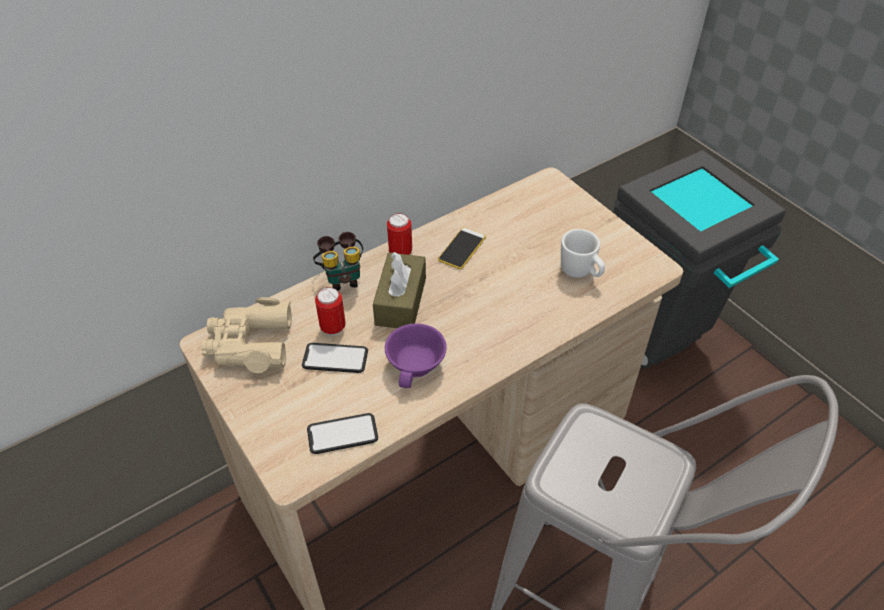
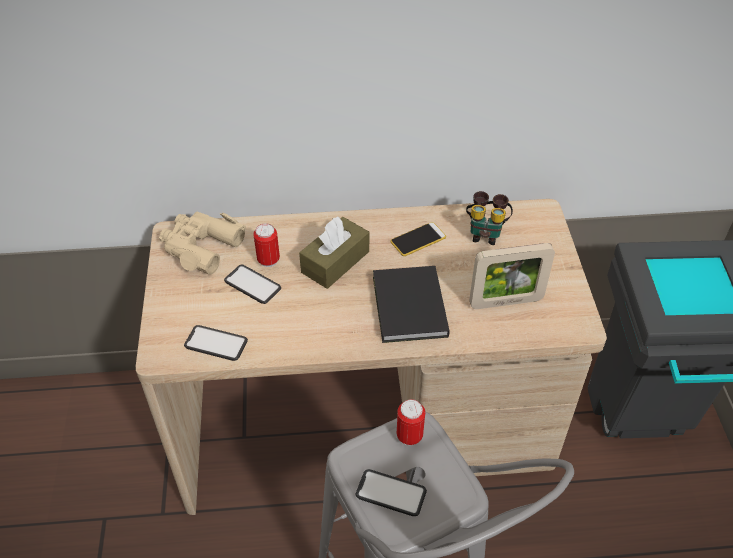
camera: 30 degrees right, 0 degrees up
binoculars [313,232,363,291] -> binoculars moved to [466,191,513,245]
purple cup [385,323,447,388] -> none
can [387,213,412,255] -> can moved to [397,399,425,445]
white mug [561,229,605,278] -> picture frame [469,243,555,309]
none -> phone [356,469,427,516]
none -> black book [373,266,449,343]

